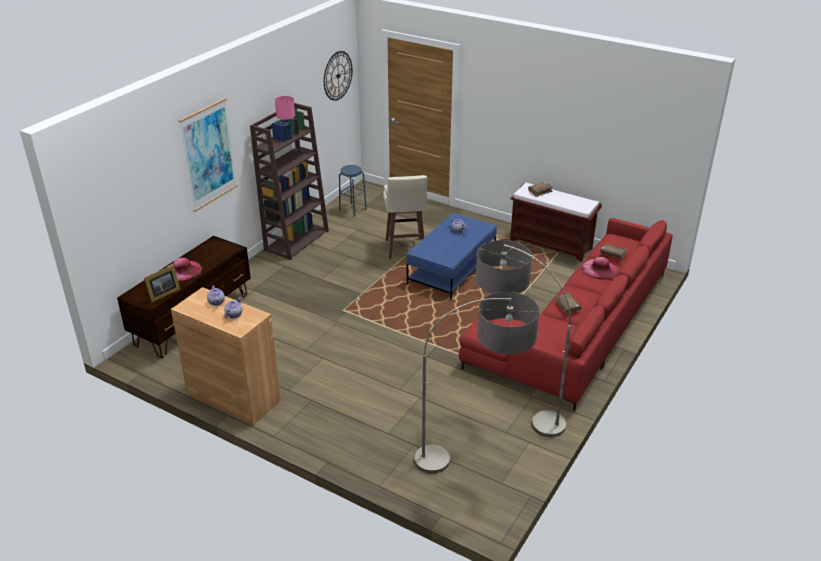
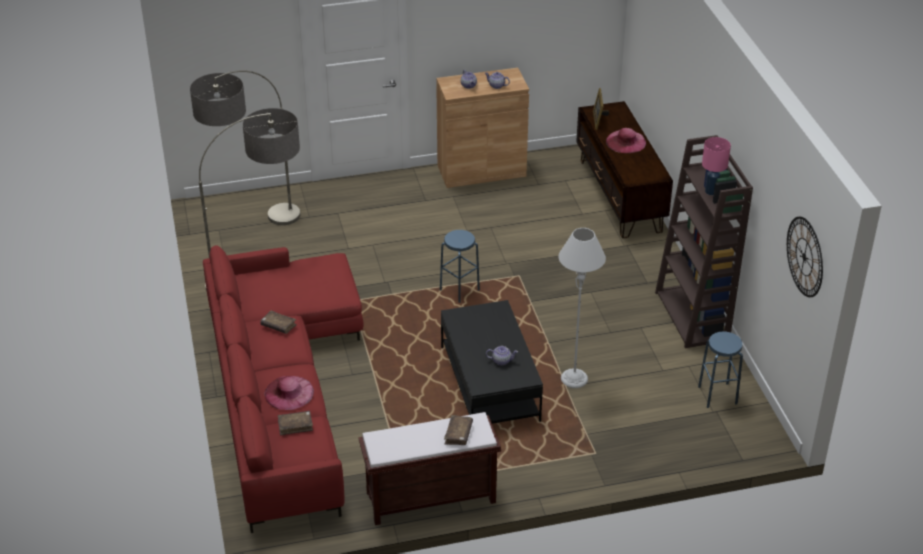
camera: 135 degrees right, 5 degrees up
picture [178,98,238,212] -> none
beige stool [383,175,427,259] -> grey floor lamp [559,228,606,388]
blue coffee table [407,213,497,300] -> black coffee table [441,300,543,424]
none -> blue stool [440,230,480,303]

